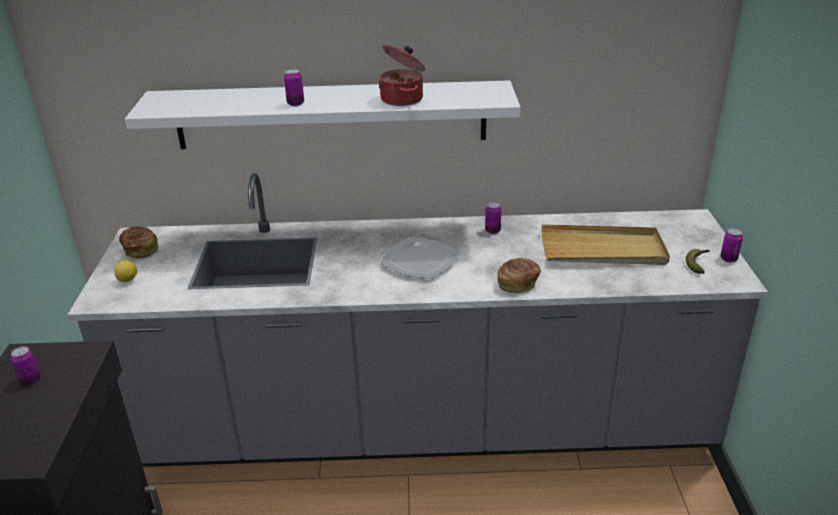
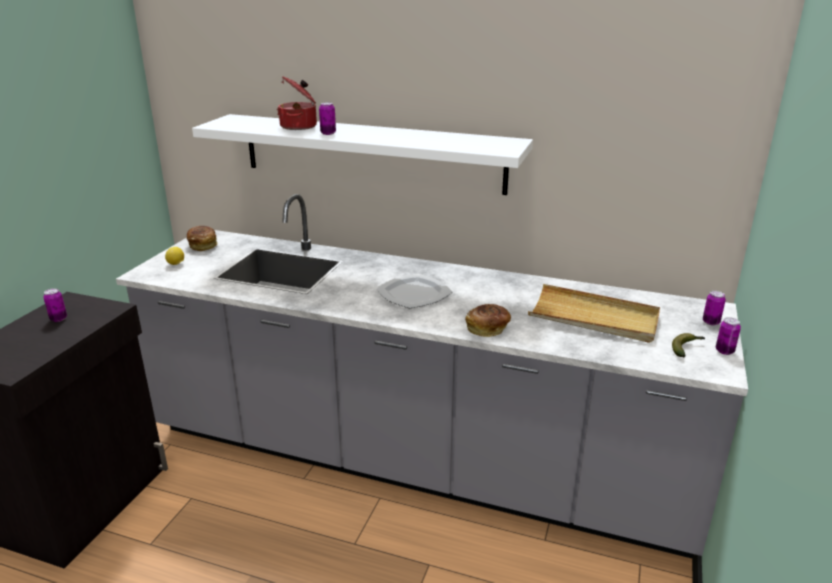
camera: 20 degrees right, 5 degrees down
cooking pot [378,45,425,106] -> cooking pot moved to [277,76,317,130]
can [485,202,502,234] -> can moved to [703,291,726,326]

